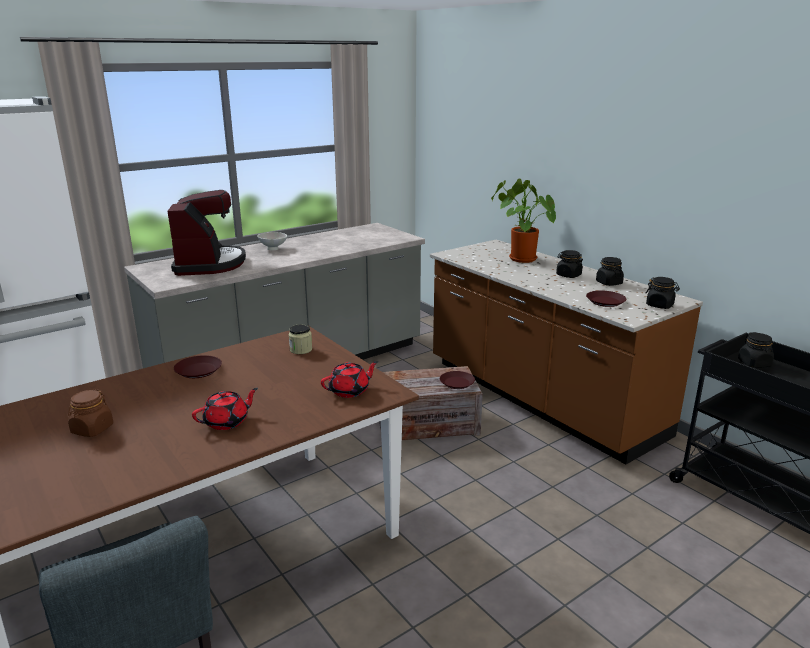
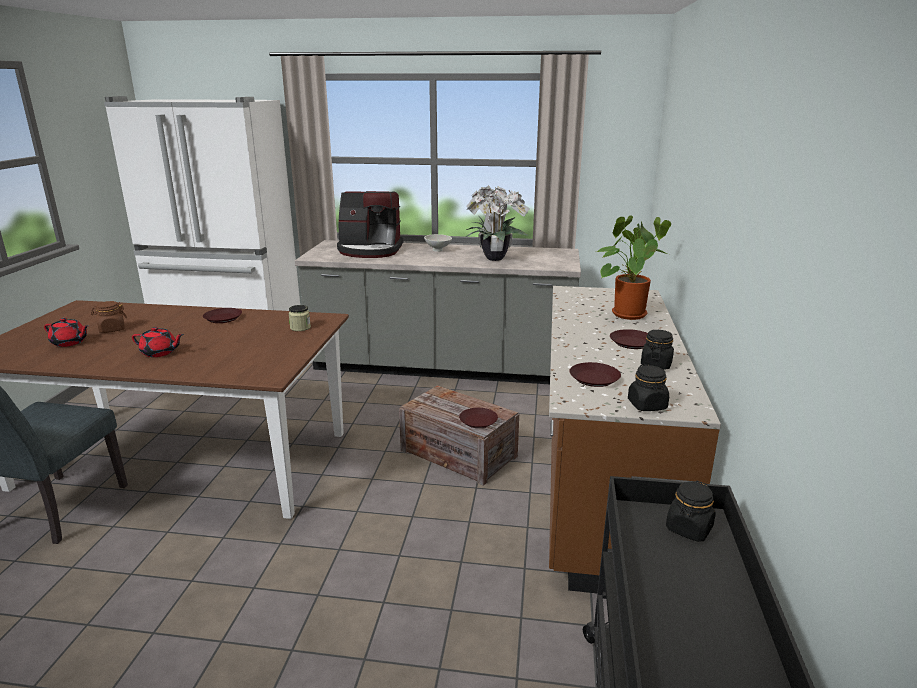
camera: 45 degrees right, 0 degrees up
coffee machine [167,190,246,276] -> coffee machine turned 60 degrees clockwise [337,191,403,258]
red teapot [321,361,378,398] -> red teapot moved to [44,318,89,347]
black jar [556,250,583,278] -> brown plate [610,329,648,349]
none -> potted plant [466,186,530,261]

